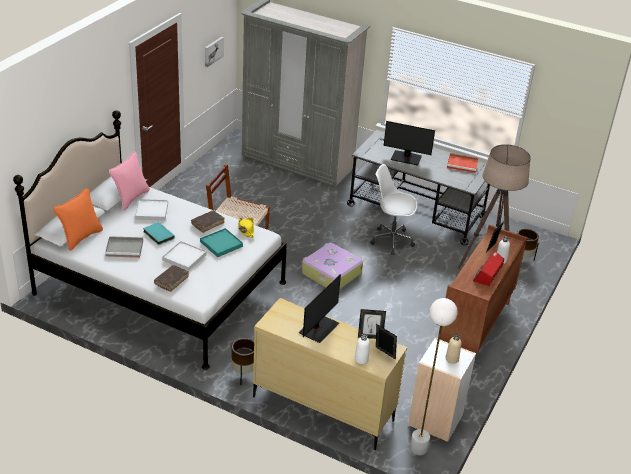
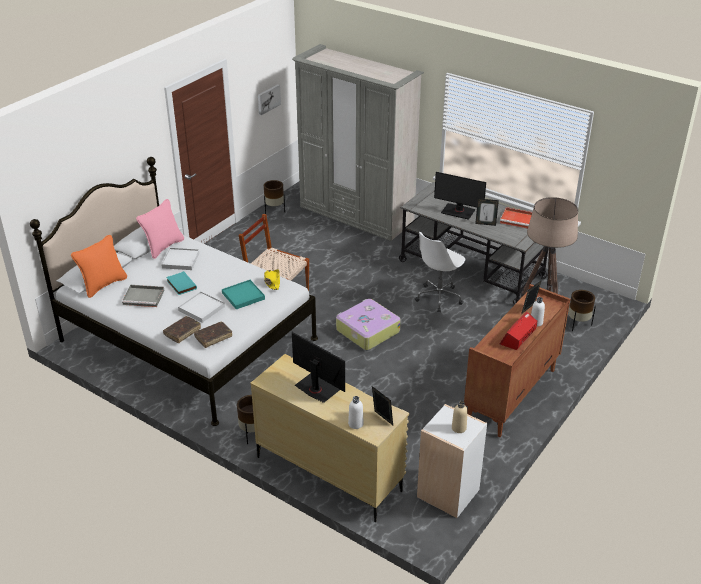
camera: 10 degrees right, 0 degrees up
brown book [191,211,225,233] -> brown book moved to [194,322,232,348]
monitor [299,274,341,343] -> monitor turned 90 degrees counterclockwise [292,332,345,403]
picture frame [358,309,386,339] -> picture frame moved to [475,199,499,226]
white office chair [370,164,418,255] -> white office chair turned 75 degrees counterclockwise [415,232,466,312]
white floor lamp [410,298,458,455] -> none
none -> brown planter [264,180,285,214]

